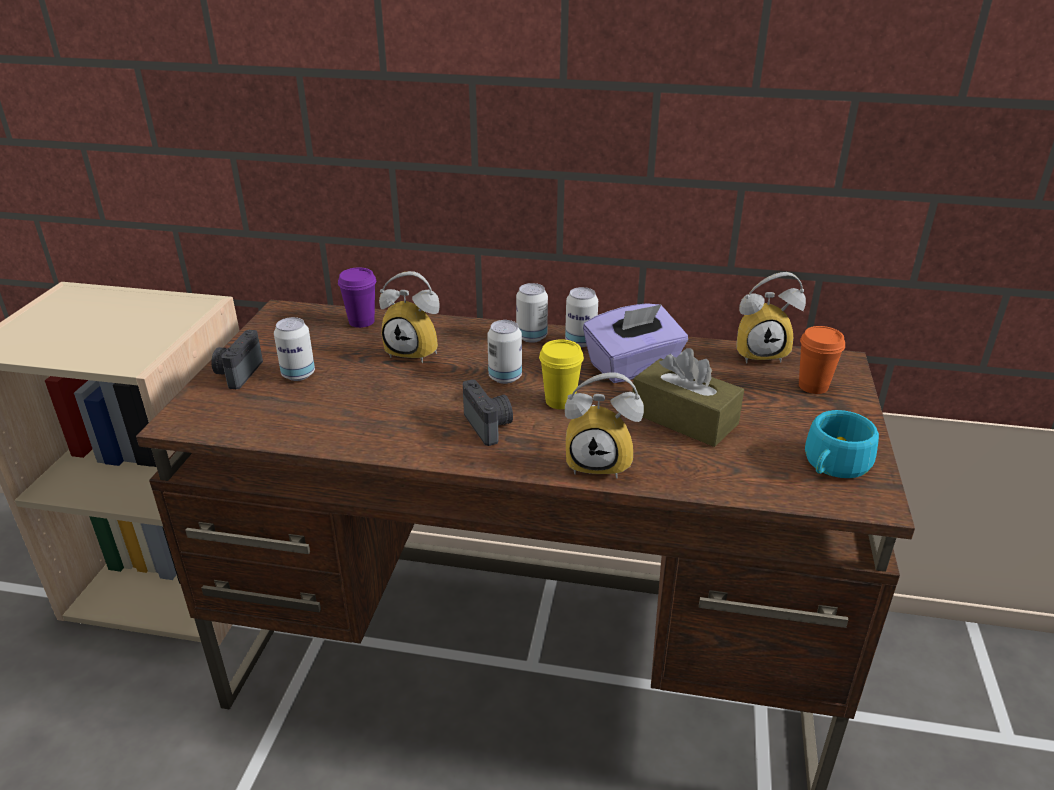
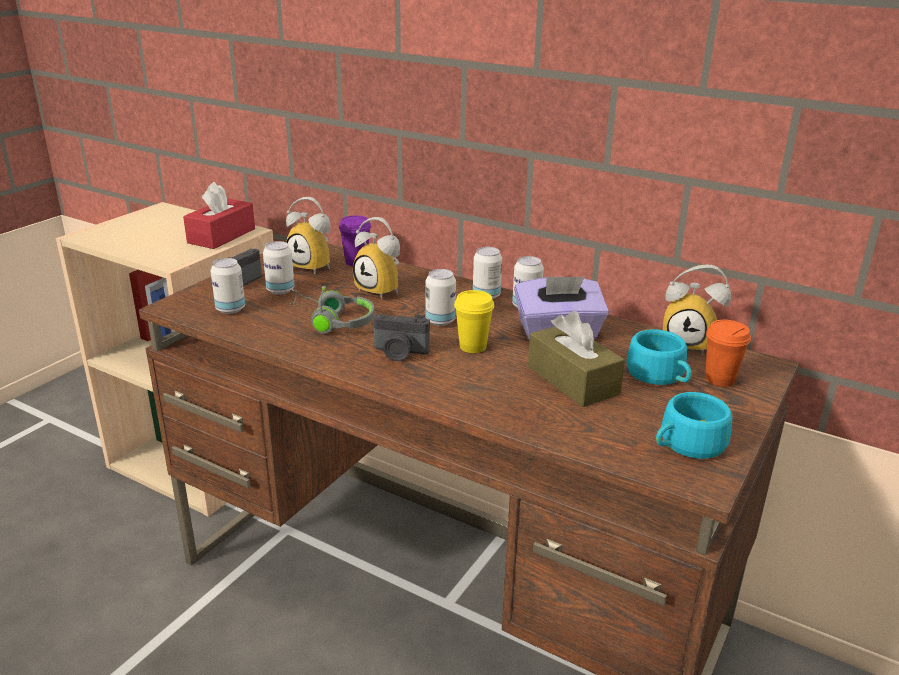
camera: 20 degrees right, 5 degrees down
camera [462,379,513,446] -> camera turned 105 degrees clockwise [374,314,430,361]
alarm clock [565,373,644,478] -> alarm clock moved to [286,197,330,274]
none -> red tissue box [183,182,255,249]
none -> can [211,258,245,314]
none -> grey headphones [290,286,375,334]
none -> turquoise cup [626,329,692,385]

